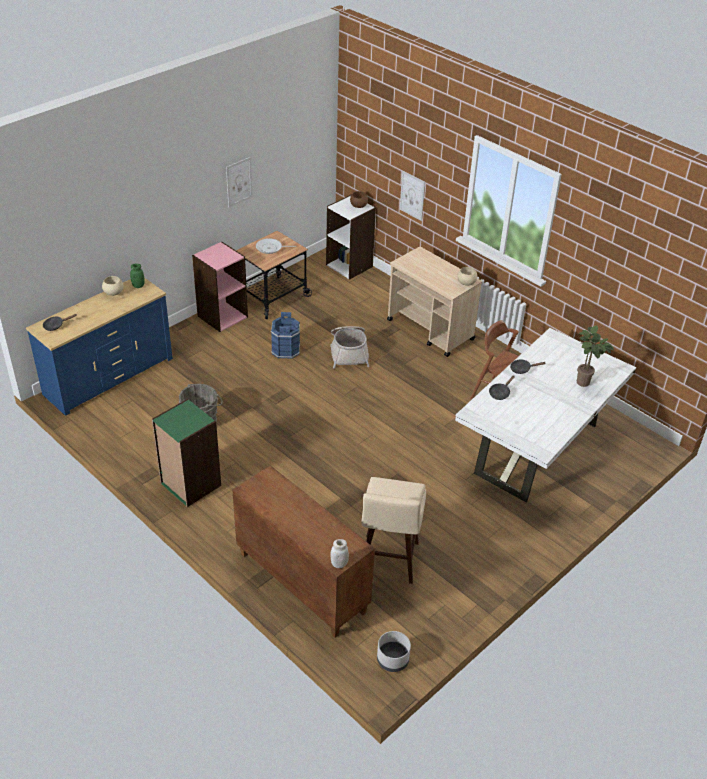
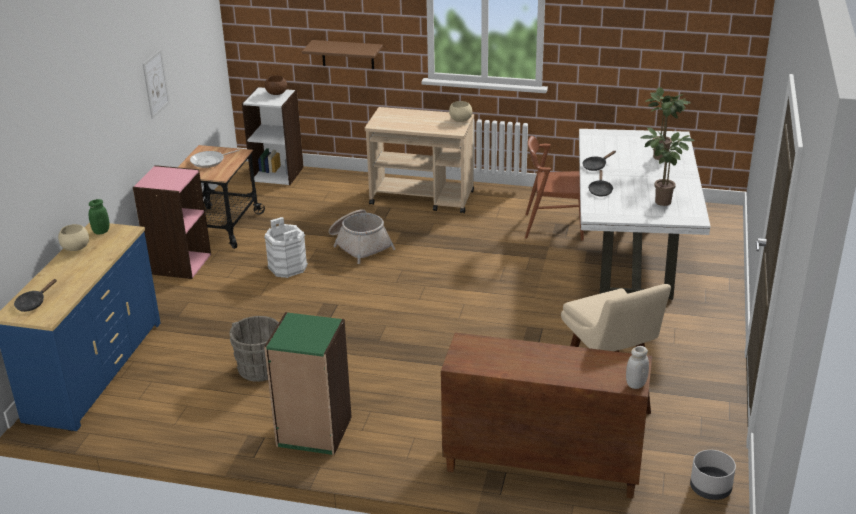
camera: 30 degrees left, 10 degrees down
blue bucket [270,312,300,359] -> white bucket [264,217,308,278]
picture [400,171,425,221] -> brown shelf [302,40,383,69]
none -> potted plant [641,127,695,206]

